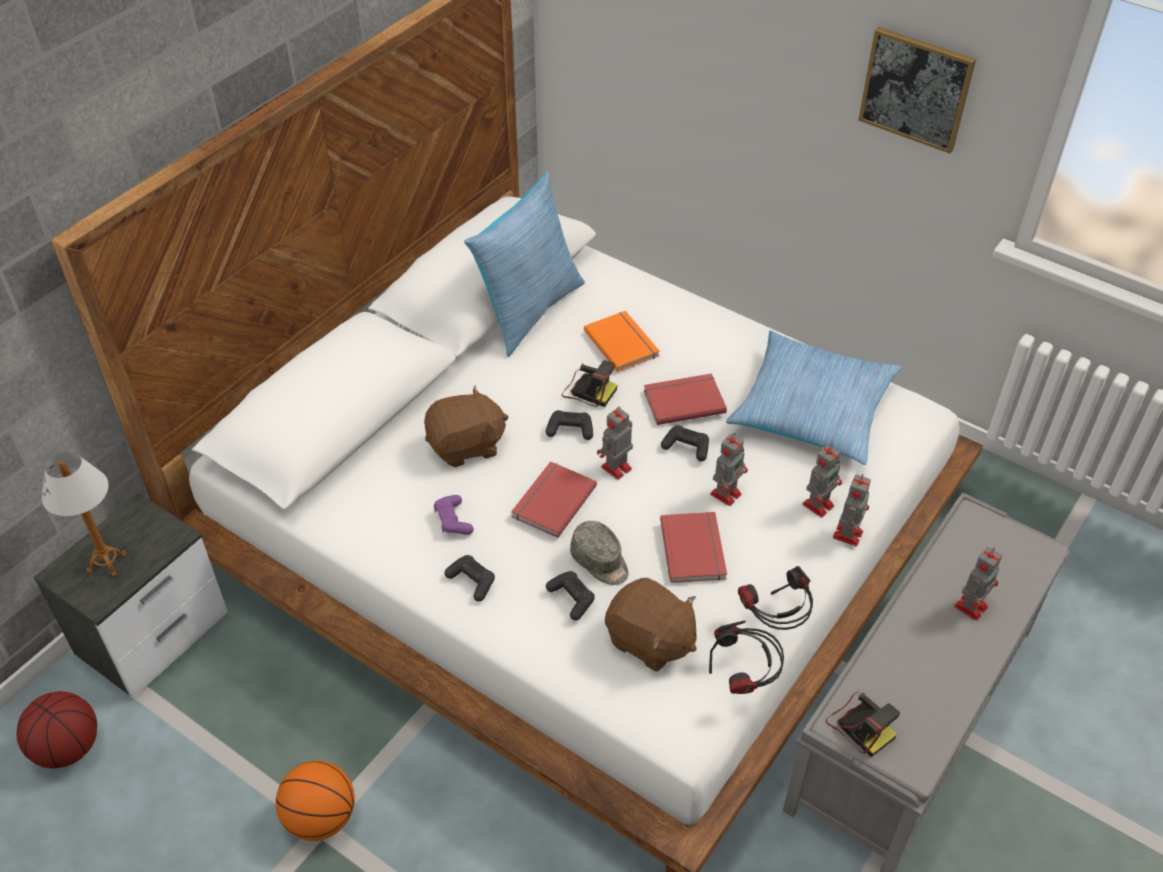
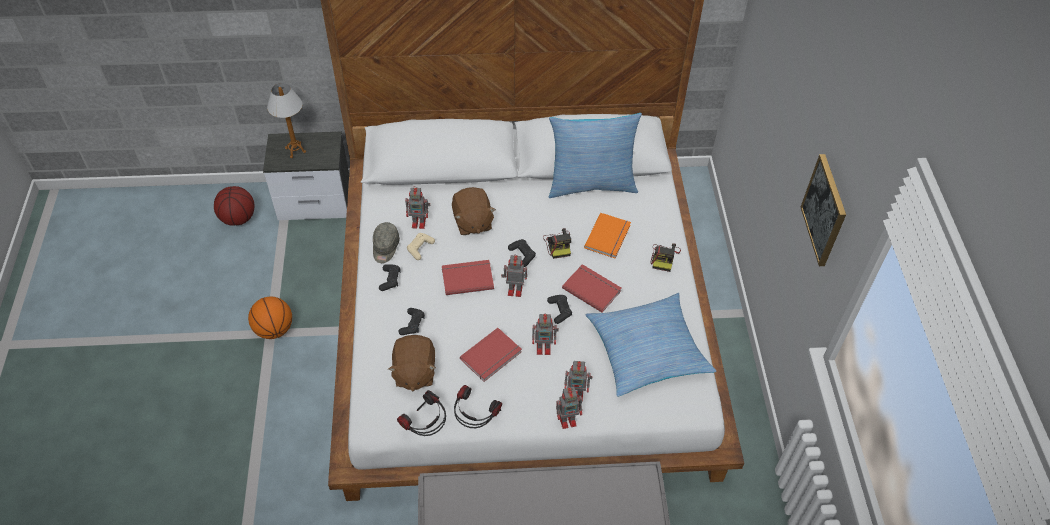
camera: 50 degrees right, 5 degrees up
brown plush toy [424,386,509,467] -> brown plush toy turned 45 degrees clockwise [452,187,496,235]
purple game controller [434,495,474,535] -> beige game controller [407,233,435,260]
grey cap [570,521,628,585] -> grey cap moved to [373,222,400,263]
camera [826,692,900,757] -> camera moved to [651,243,681,272]
toy robot [954,547,1002,621] -> toy robot moved to [405,186,430,229]

